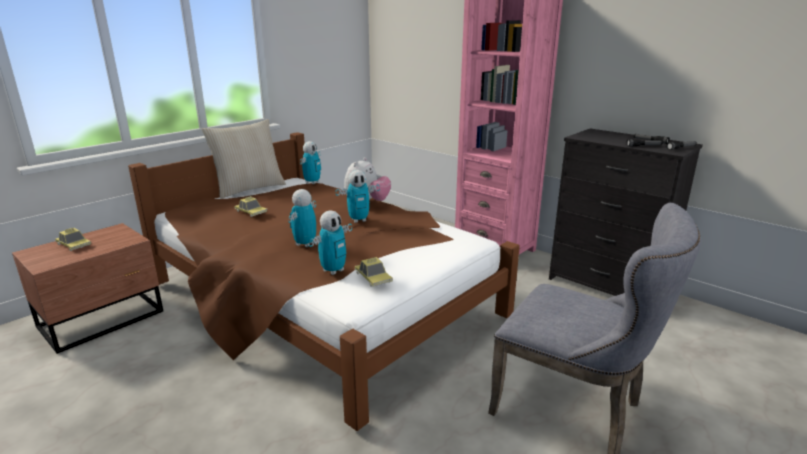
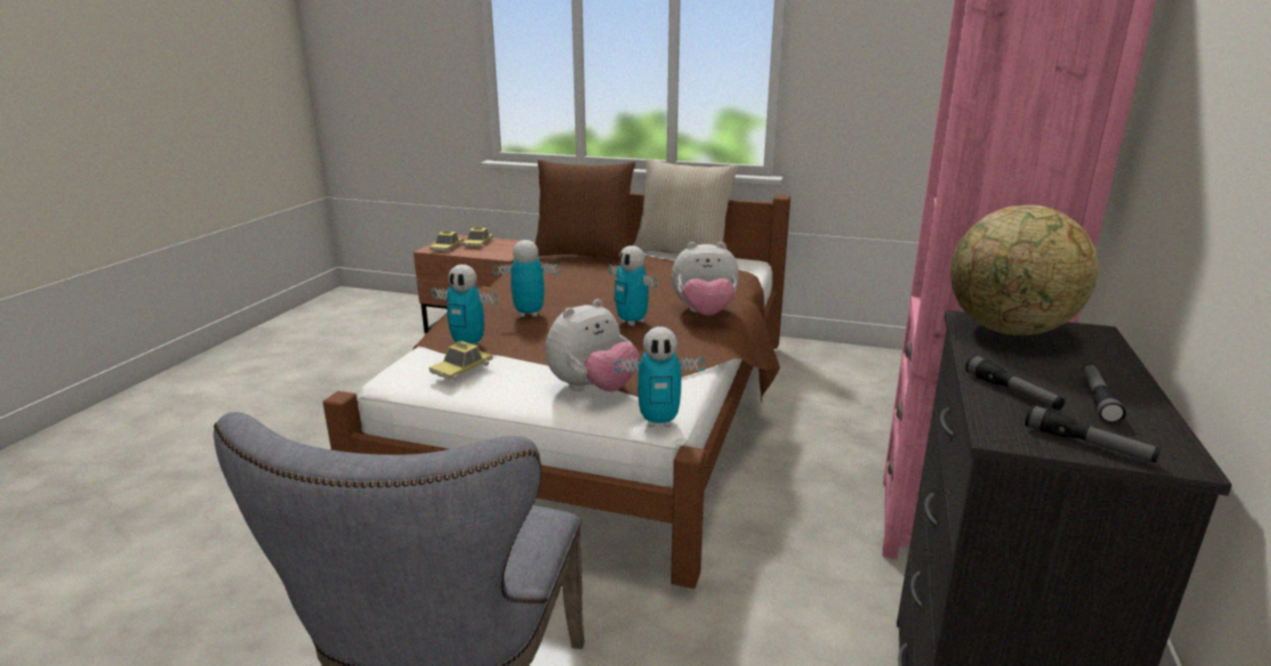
camera: 65 degrees right, 0 degrees up
toy car [234,196,267,217] -> toy car moved to [430,230,463,252]
toy robot [300,141,321,184] -> toy robot moved to [615,327,705,427]
none -> brown pillow [535,160,635,259]
none -> plush toy [546,299,640,392]
none -> globe [951,205,1098,335]

